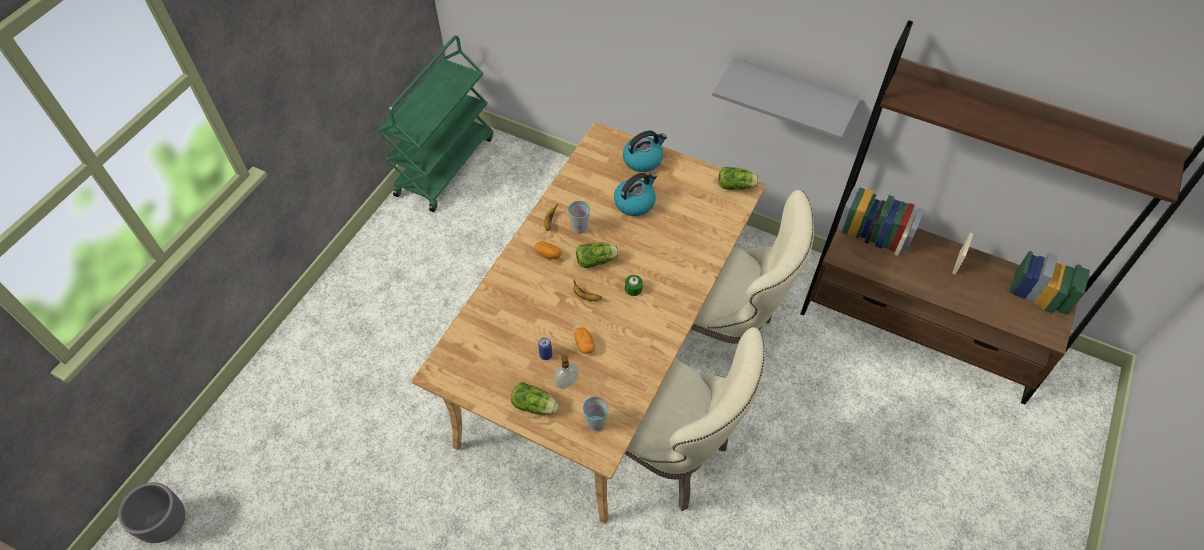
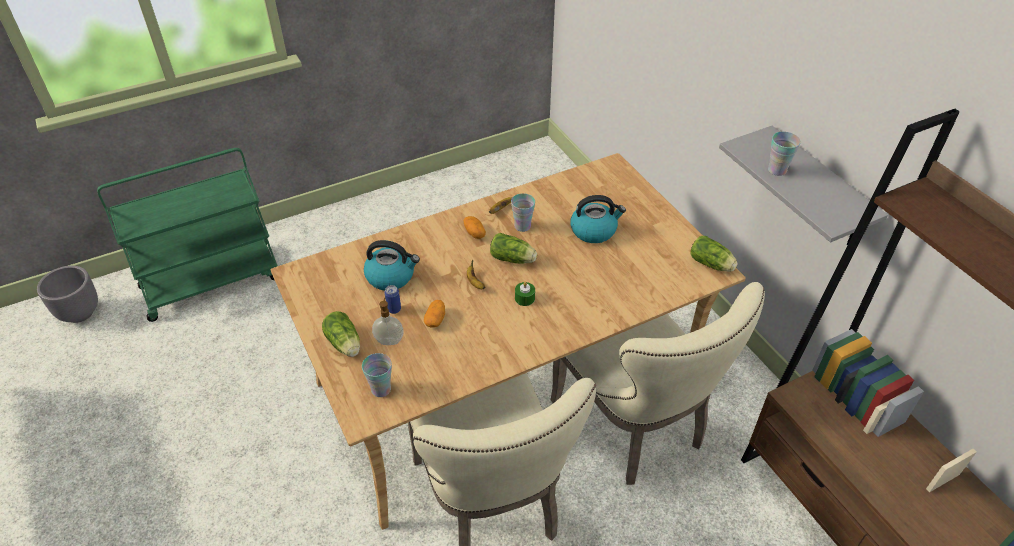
camera: 35 degrees right, 10 degrees down
green cart [377,36,493,212] -> green cart moved to [97,148,277,322]
kettle [623,131,667,172] -> kettle moved to [364,240,420,291]
none -> cup [768,132,801,176]

